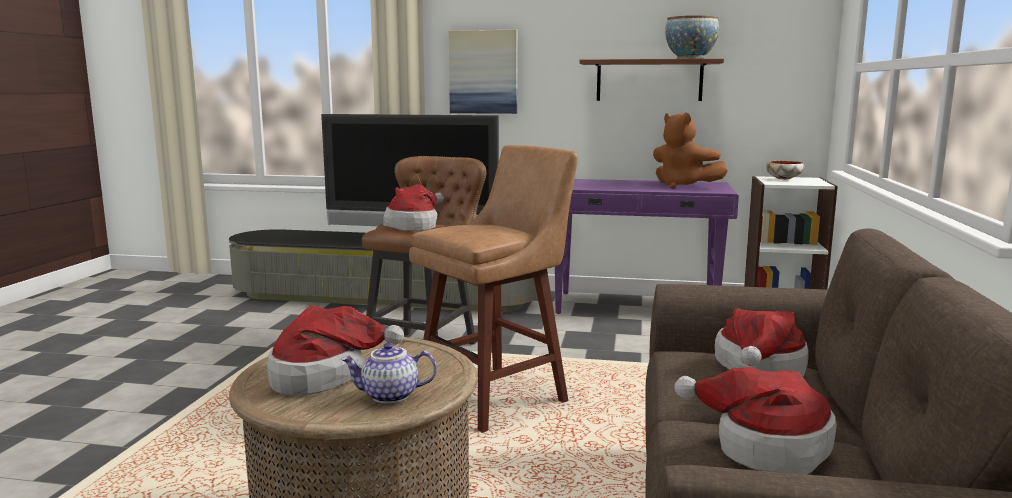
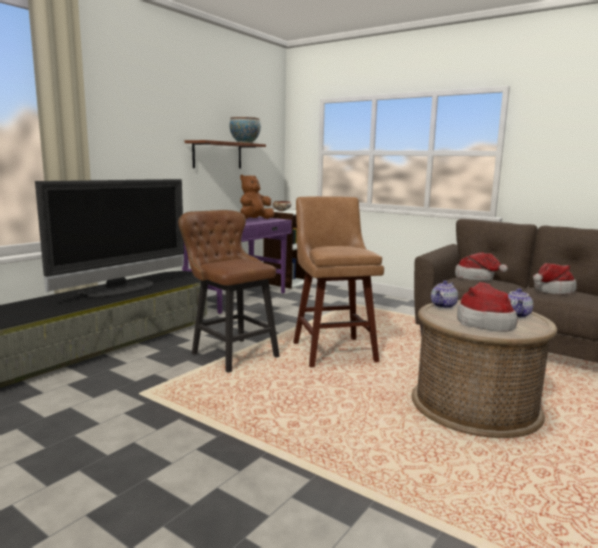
camera: 65 degrees left, 0 degrees up
hat [383,184,444,231] -> none
picture [448,30,518,114] -> none
brown plush toy [653,112,728,189] -> brown plush toy turned 150 degrees clockwise [240,175,274,219]
none -> teapot [431,281,458,308]

